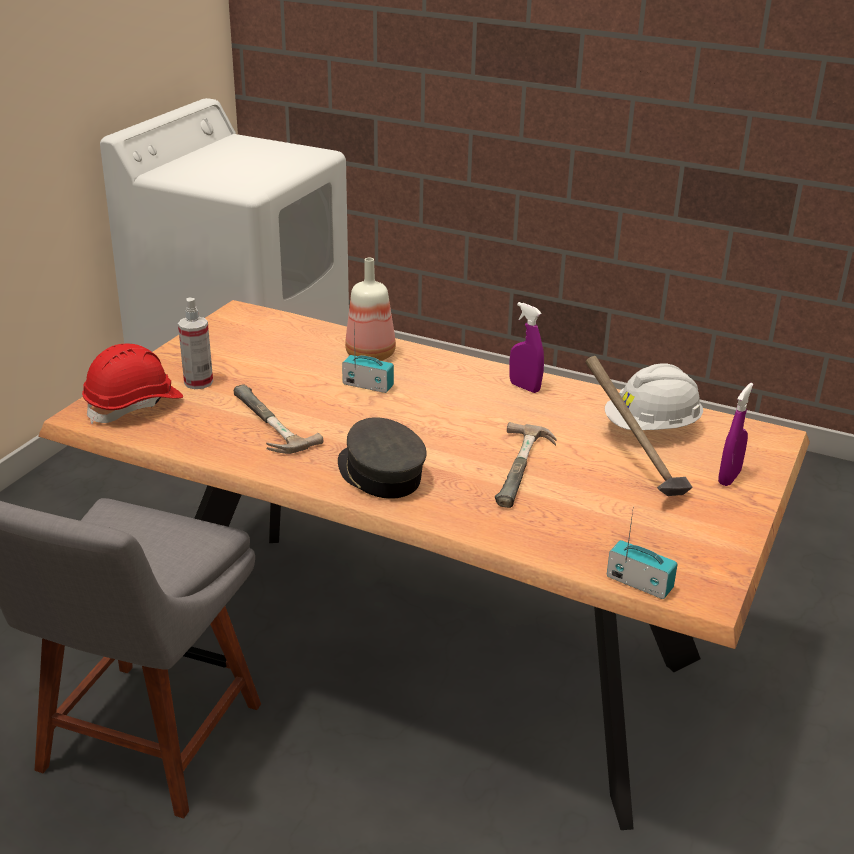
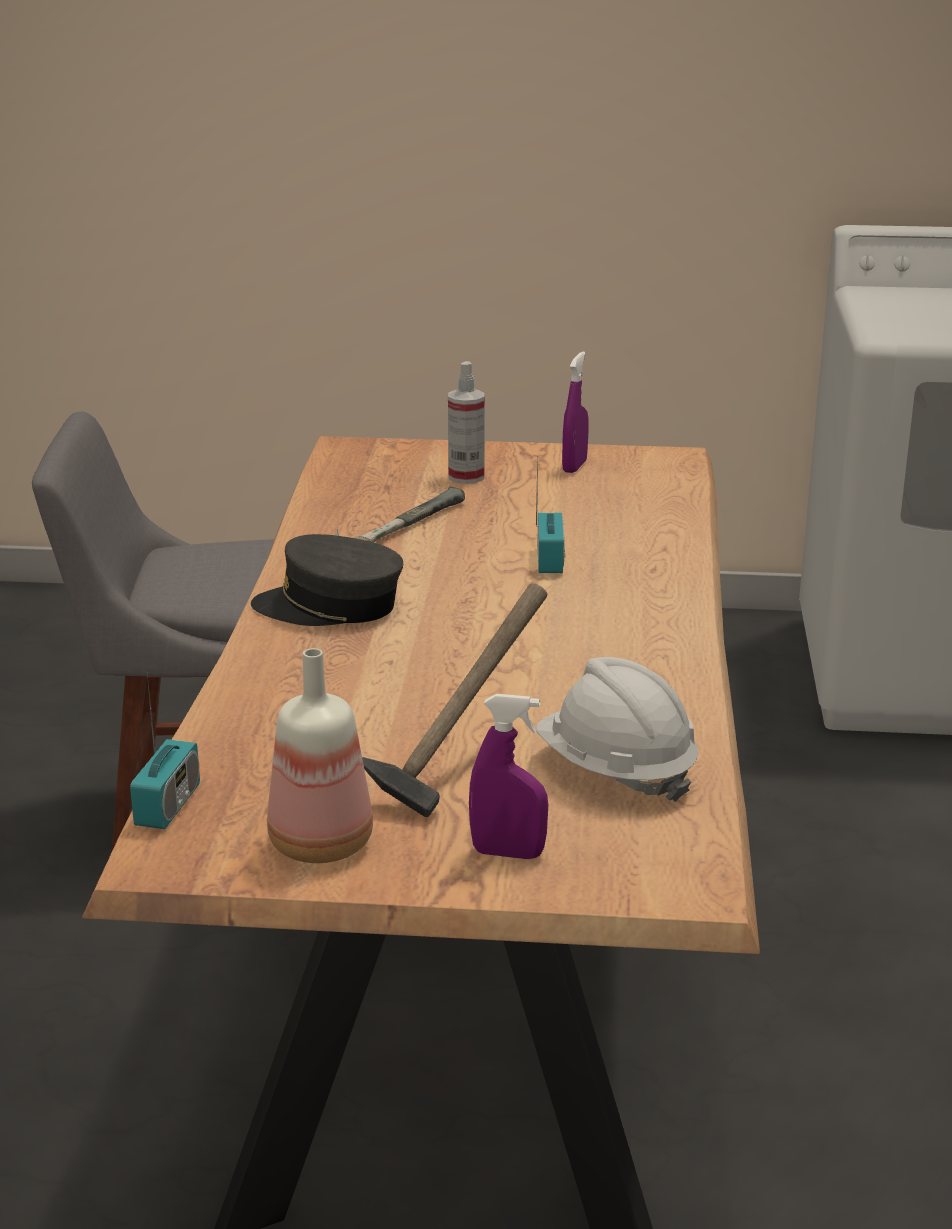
camera: 70 degrees right, 5 degrees down
red hard hat [82,344,183,424] -> none
grey cap [338,417,427,499] -> grey cap turned 120 degrees counterclockwise [251,534,403,626]
bottle [345,258,396,361] -> bottle moved to [267,648,373,863]
hammer [495,422,557,508] -> none
purple spray bottle [509,302,544,393] -> purple spray bottle moved to [562,352,589,473]

